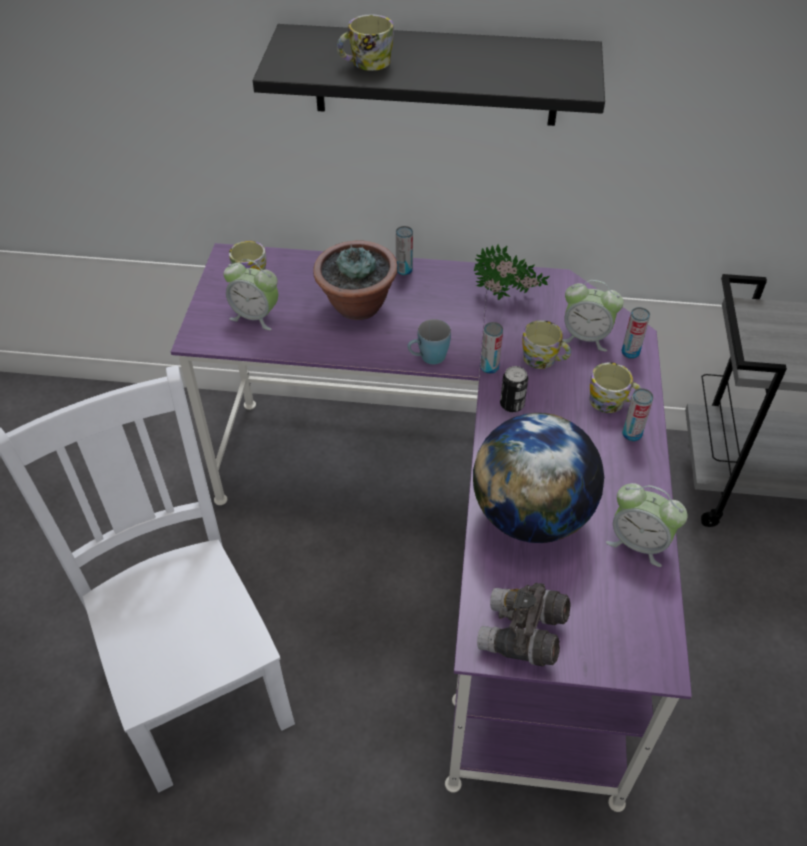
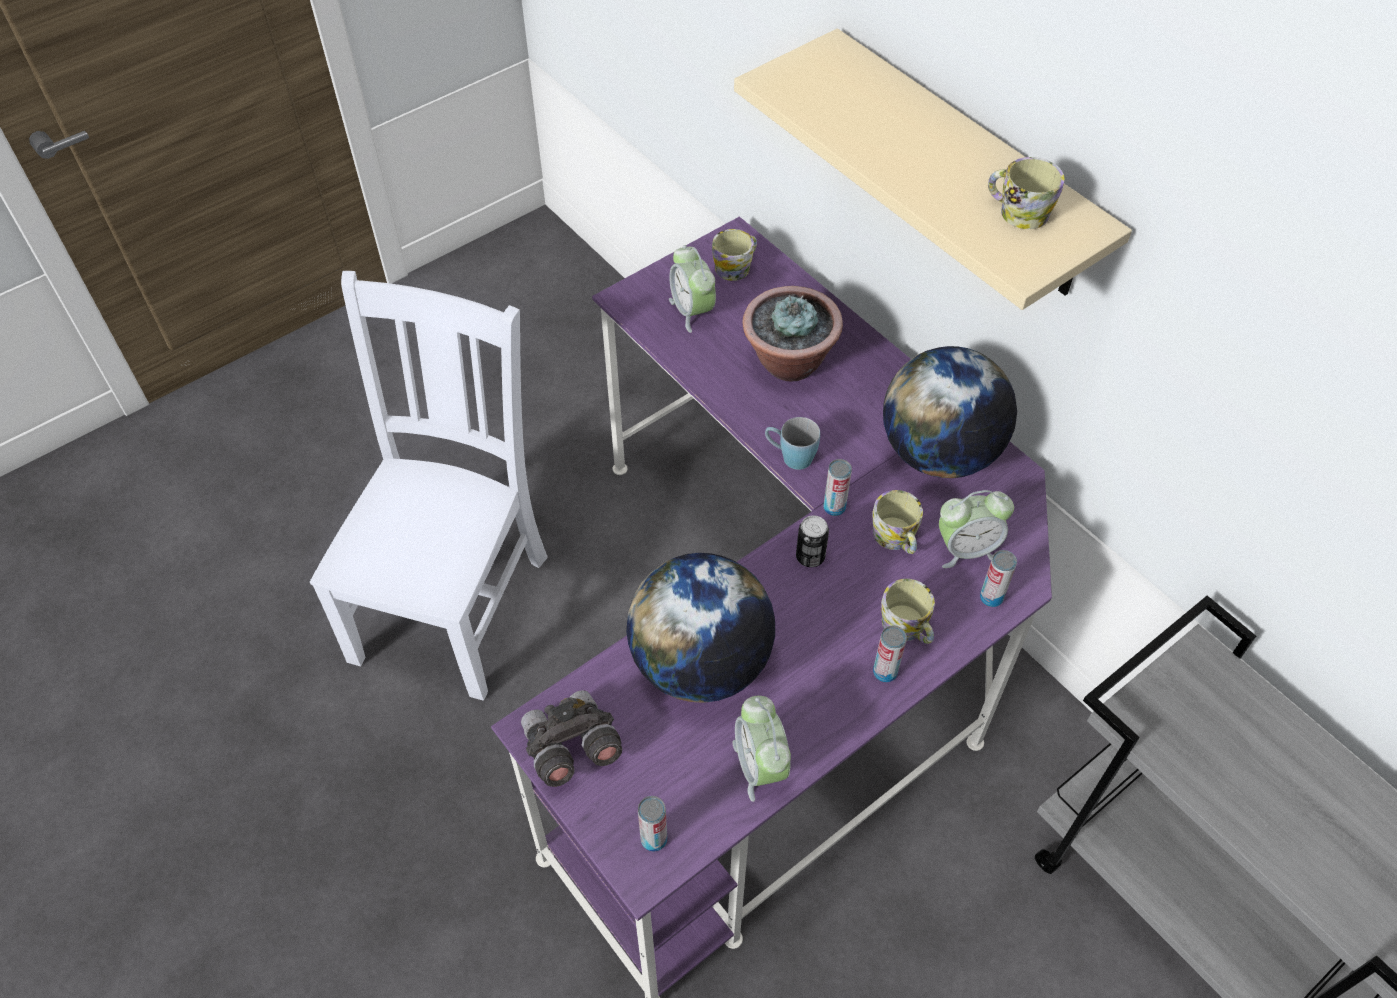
camera: 45 degrees right, 5 degrees up
black shelf [253,24,605,126] -> beige shelf [734,28,1132,310]
mug [337,15,394,71] -> mug moved to [988,157,1065,229]
can [396,226,413,275] -> can moved to [638,796,667,851]
potted plant [474,244,550,300] -> globe [883,346,1017,478]
alarm clock [562,280,624,351] -> alarm clock turned 75 degrees counterclockwise [939,490,1014,568]

